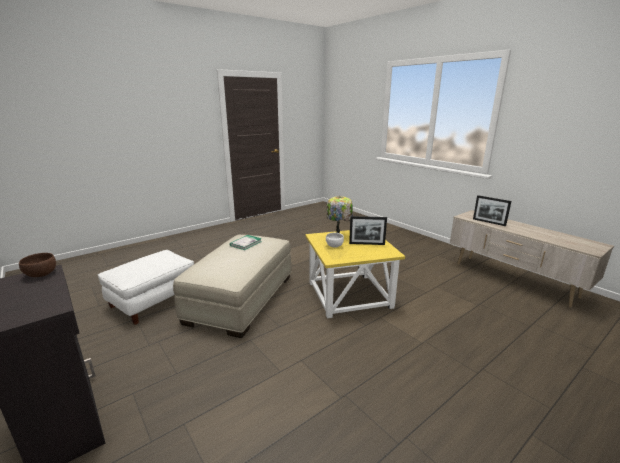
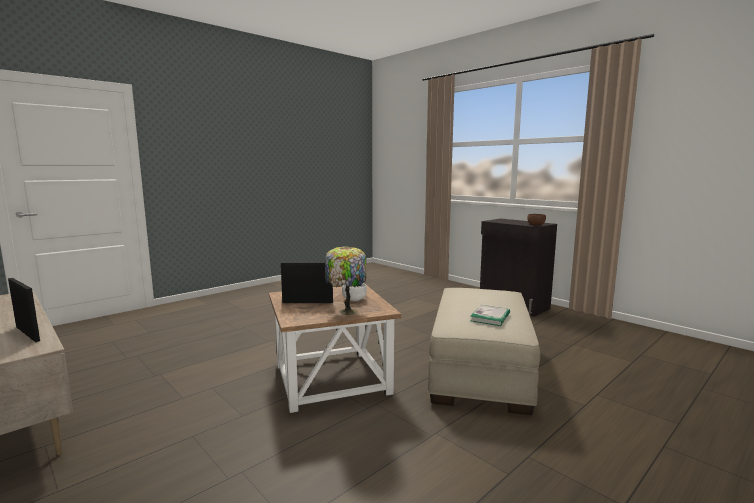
camera: 175 degrees right, 10 degrees down
white ottoman [98,250,194,325] -> none
yellow side table [305,230,405,318] -> brown side table [269,285,401,413]

